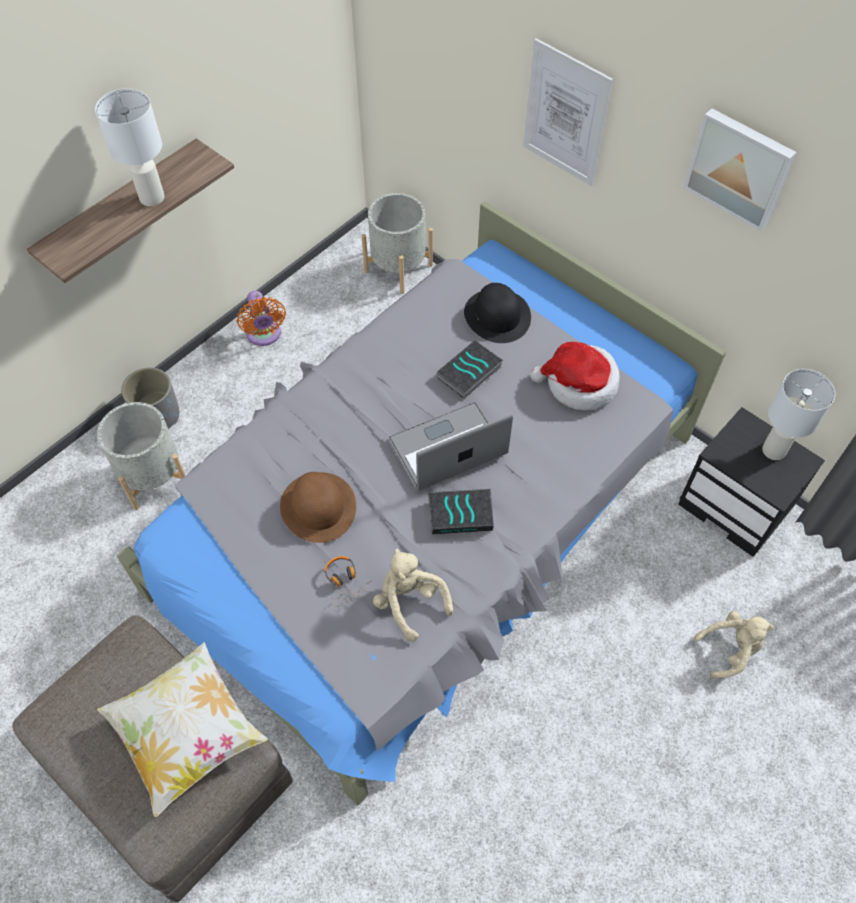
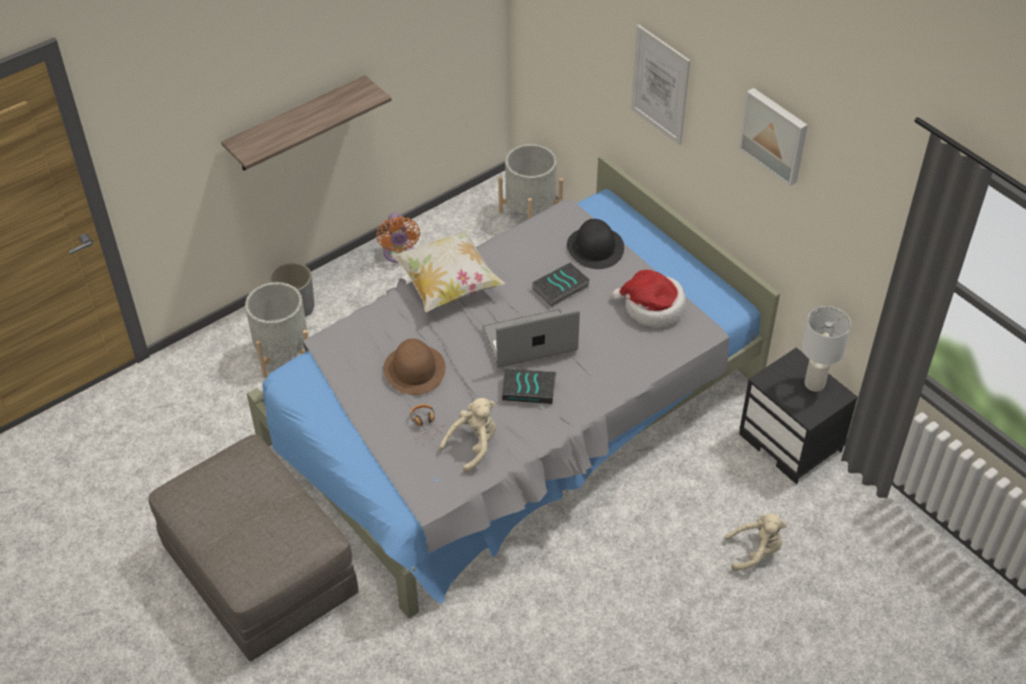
camera: 10 degrees right, 10 degrees down
white table lamp [95,88,165,206] -> none
pillow [97,642,268,817] -> pillow moved to [391,230,506,312]
beige plush toy [373,549,453,642] -> beige plush toy turned 75 degrees clockwise [439,398,496,473]

